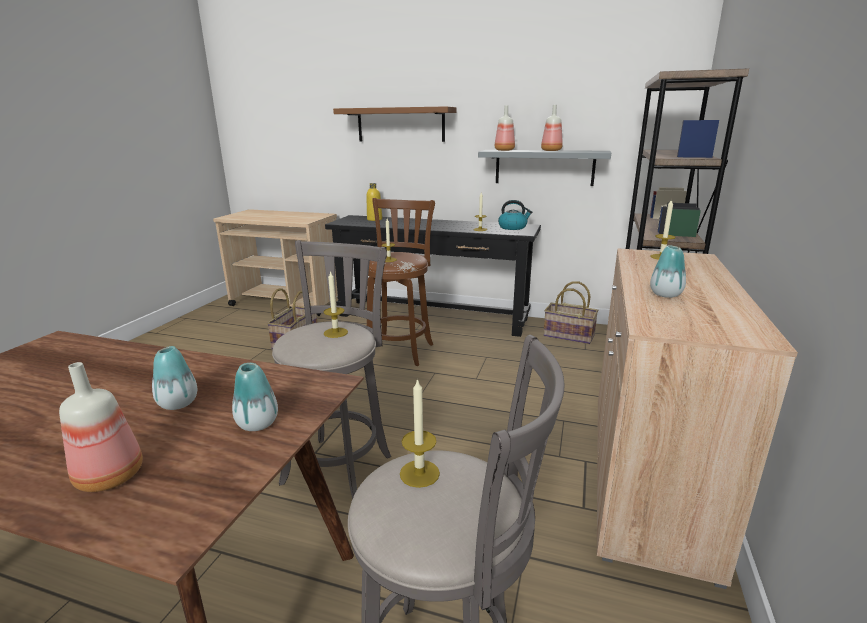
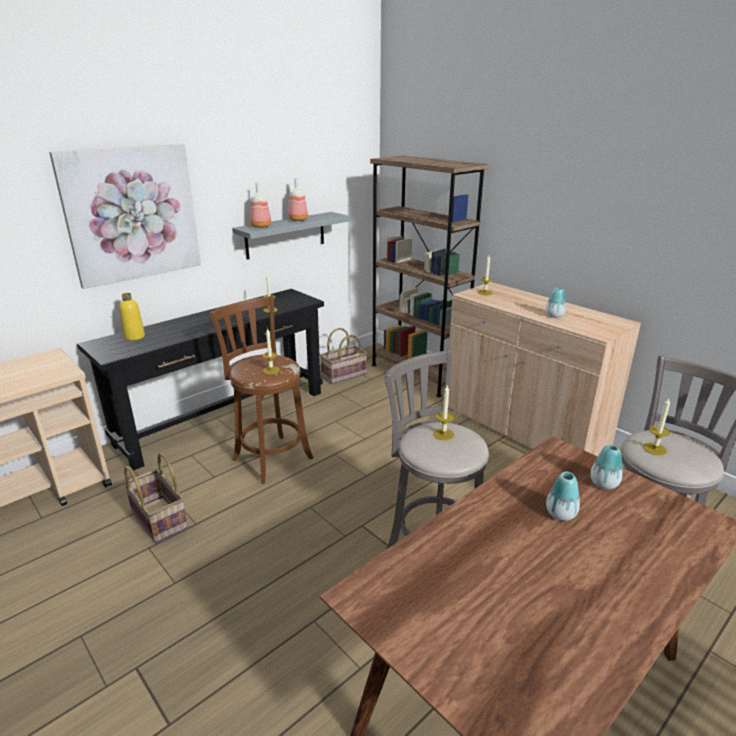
camera: 60 degrees left, 5 degrees up
bottle [59,362,143,492] -> none
brown shelf [333,106,457,142] -> picture [49,144,201,289]
kettle [498,200,532,230] -> none

